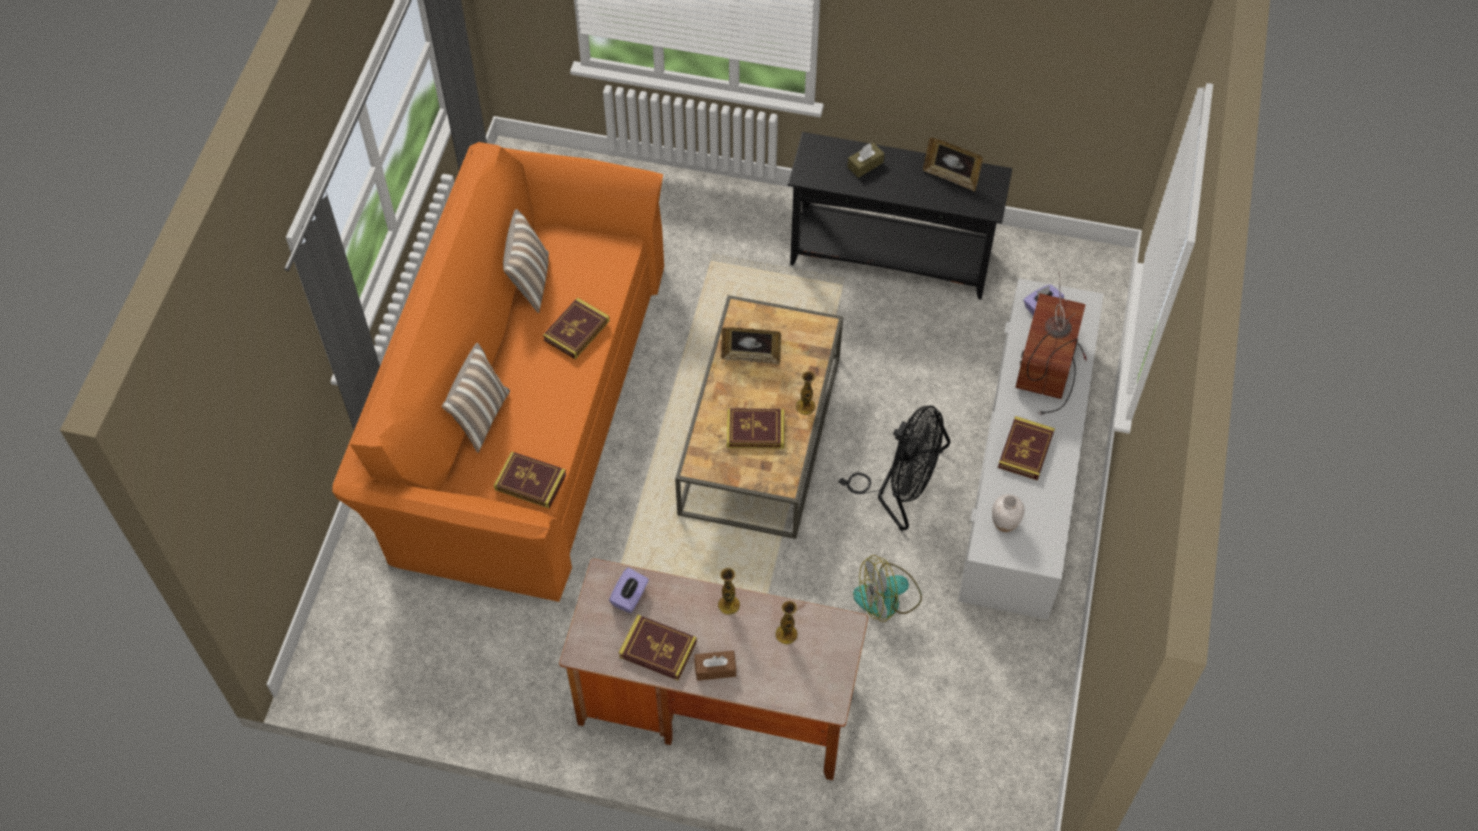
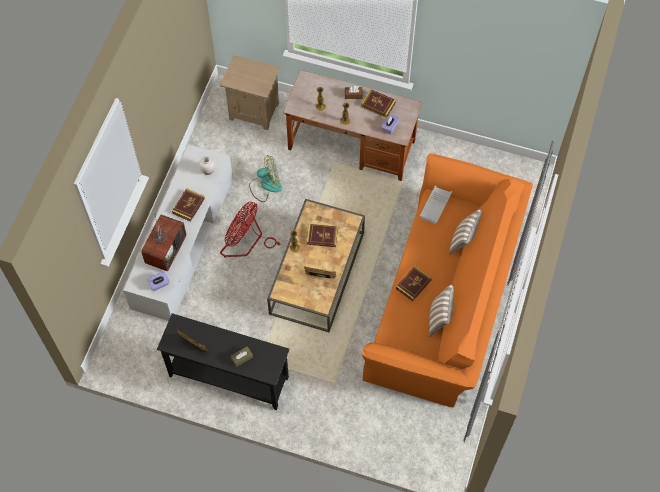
camera: 175 degrees left, 5 degrees up
book [494,451,566,508] -> white tray [420,186,452,224]
black fan [839,405,950,532] -> red fan [220,202,280,257]
none -> beige nightstand [220,55,280,130]

